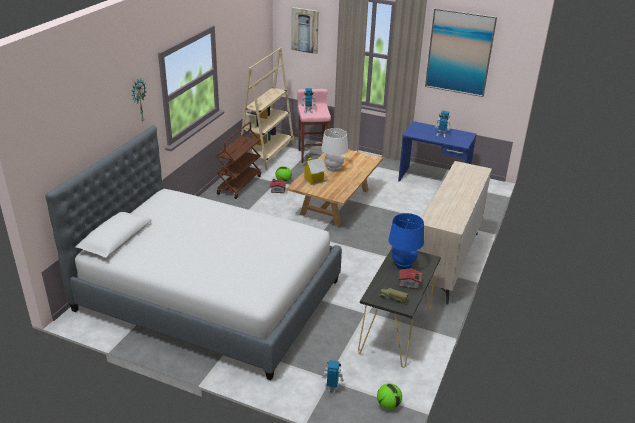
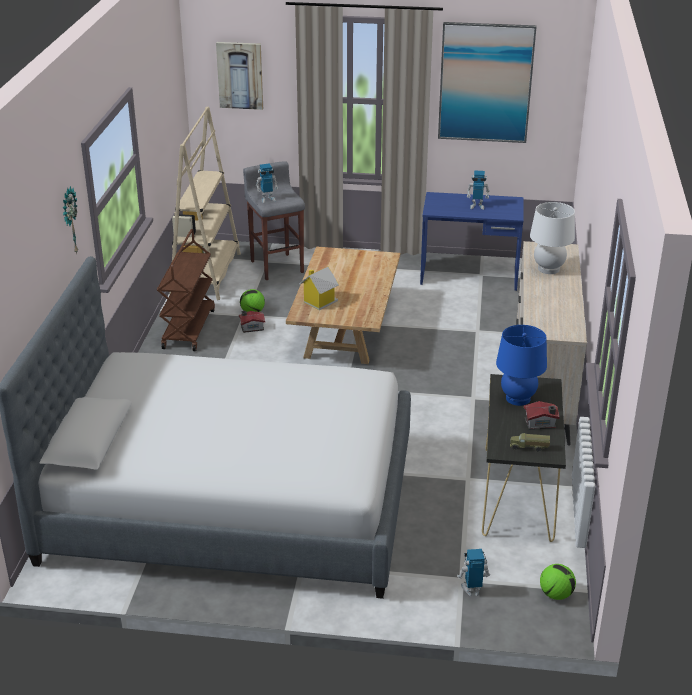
camera: 15 degrees left, 0 degrees up
pink stool [297,89,331,163] -> grey stool [243,161,305,280]
white table lamp [321,128,348,172] -> white table lamp moved to [530,202,575,274]

